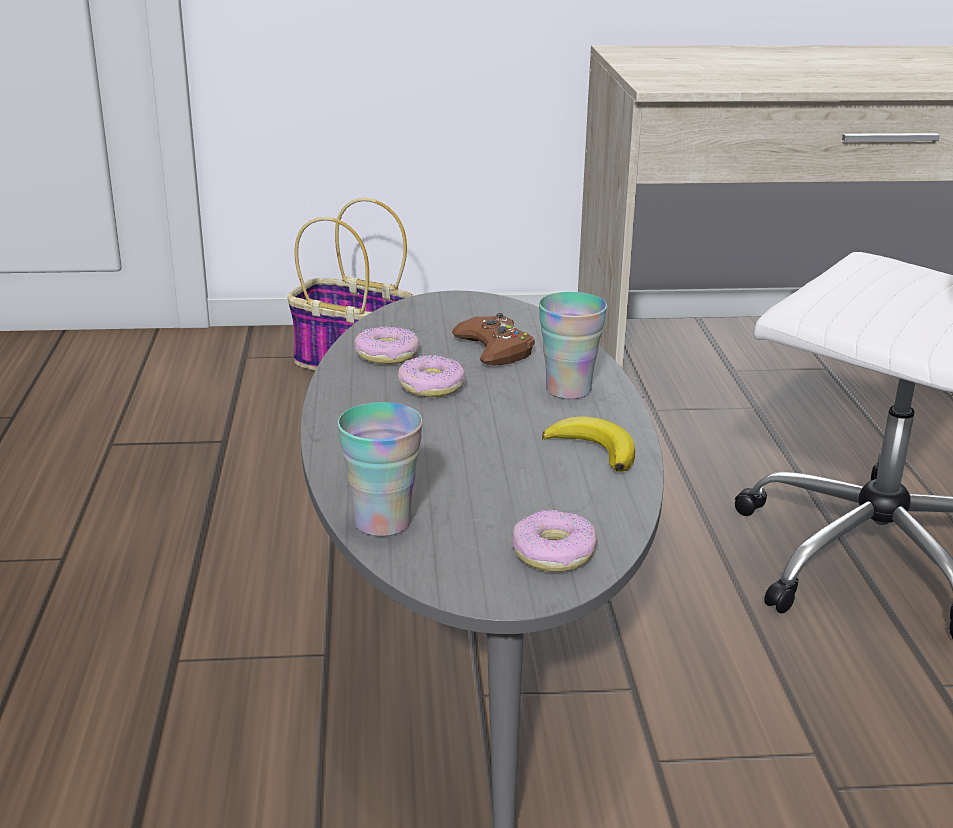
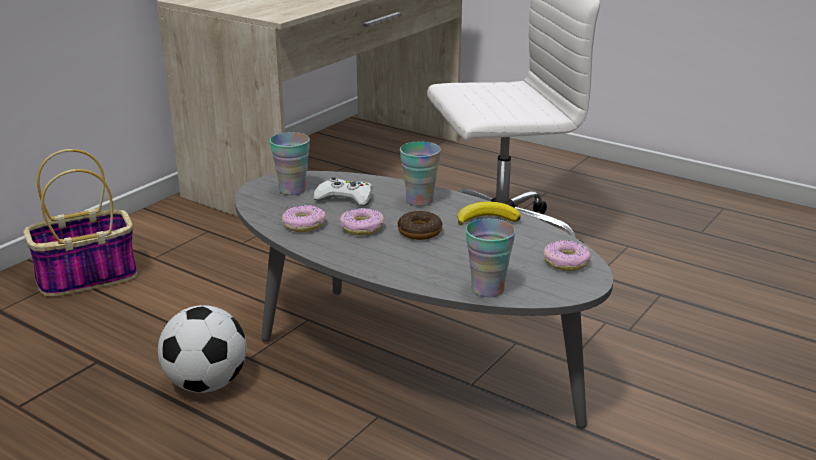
camera: 50 degrees left, 0 degrees up
brown game controller [452,313,535,366] -> white game controller [313,177,372,206]
none -> football [158,305,247,393]
none -> cup [270,132,310,195]
none -> donut [397,211,442,240]

